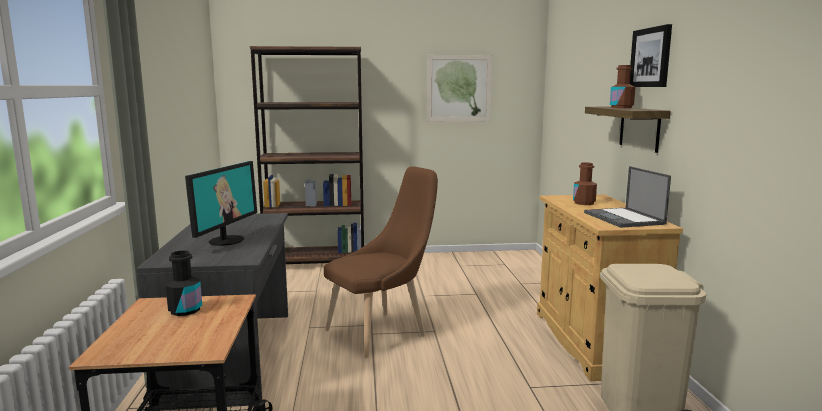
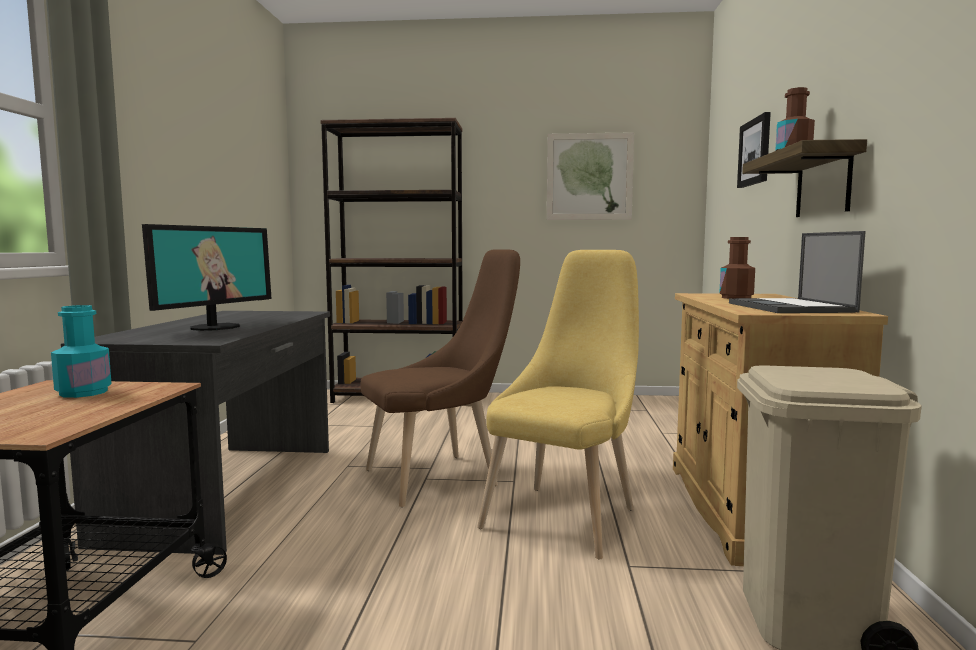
camera: 10 degrees right, 5 degrees down
black bottle [165,250,202,316] -> turquoise bottle [51,305,112,398]
picture [630,24,672,87] -> picture moved to [737,112,771,188]
none -> yellow chair [477,250,639,560]

